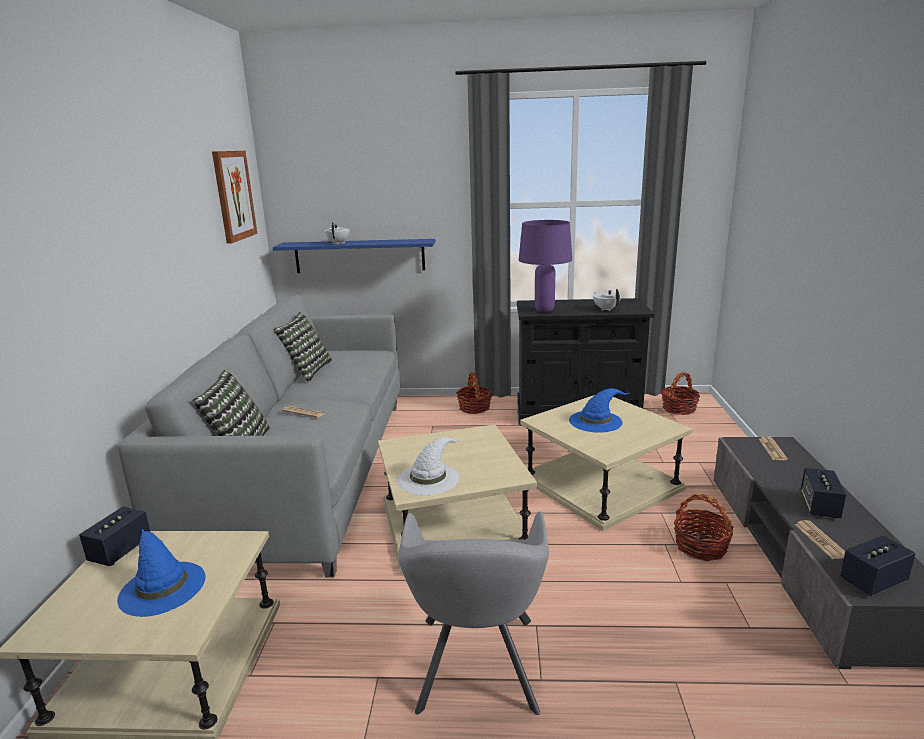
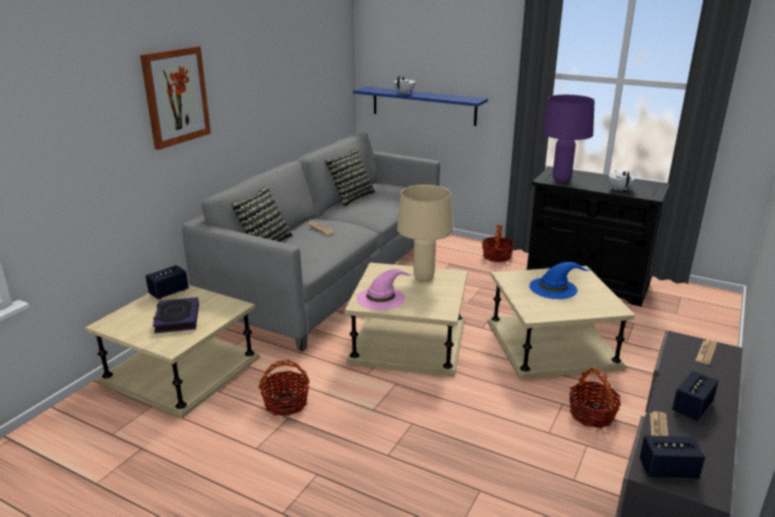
camera: 25 degrees right, 5 degrees up
blue hat [117,529,206,617] -> book [153,297,199,333]
picture [212,151,257,244] -> picture moved to [140,46,211,150]
white hat [397,437,460,495] -> pink hat [357,269,413,310]
grey armchair [398,511,549,715] -> none
basket [662,372,700,415] -> basket moved to [258,360,310,416]
none -> beige table lamp [397,185,453,281]

